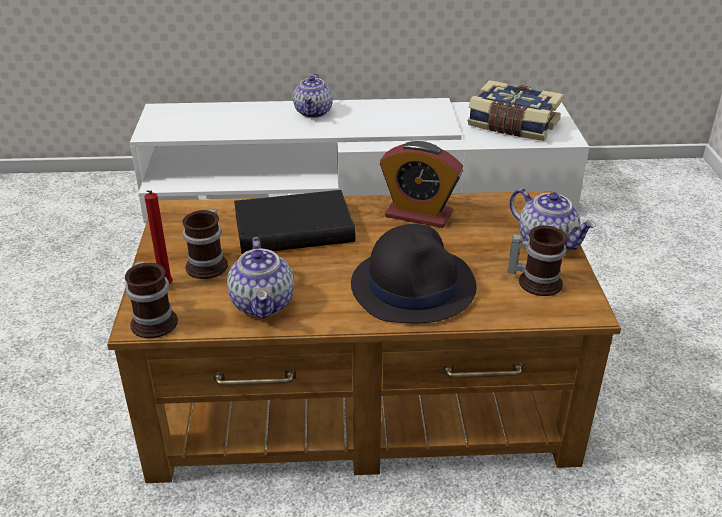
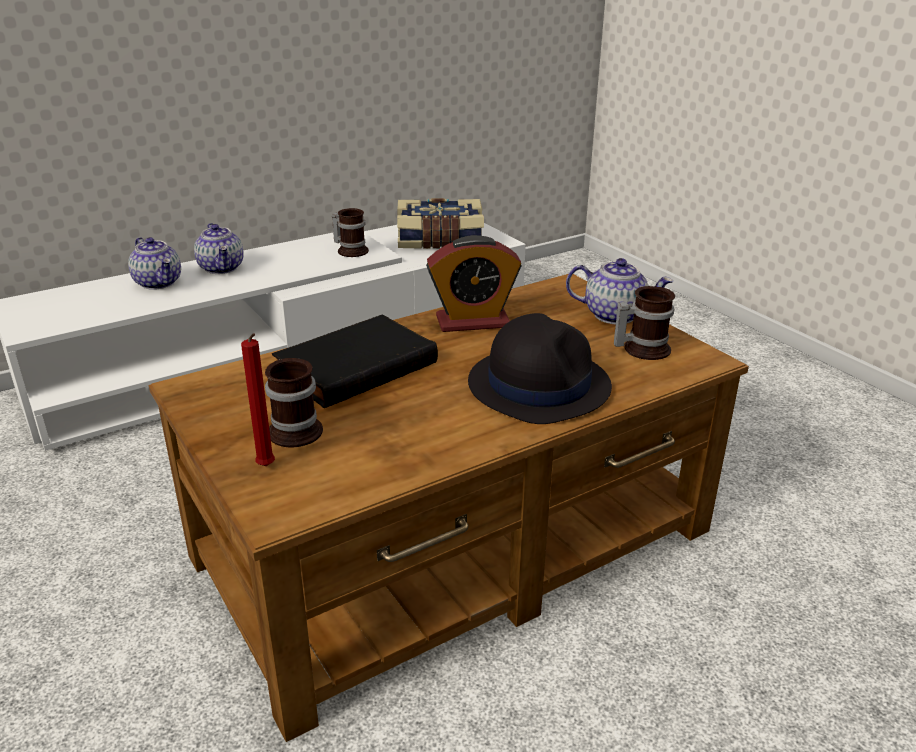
camera: 30 degrees left, 5 degrees down
mug [125,261,178,338] -> mug moved to [332,208,369,257]
teapot [227,237,294,319] -> teapot moved to [128,237,181,290]

